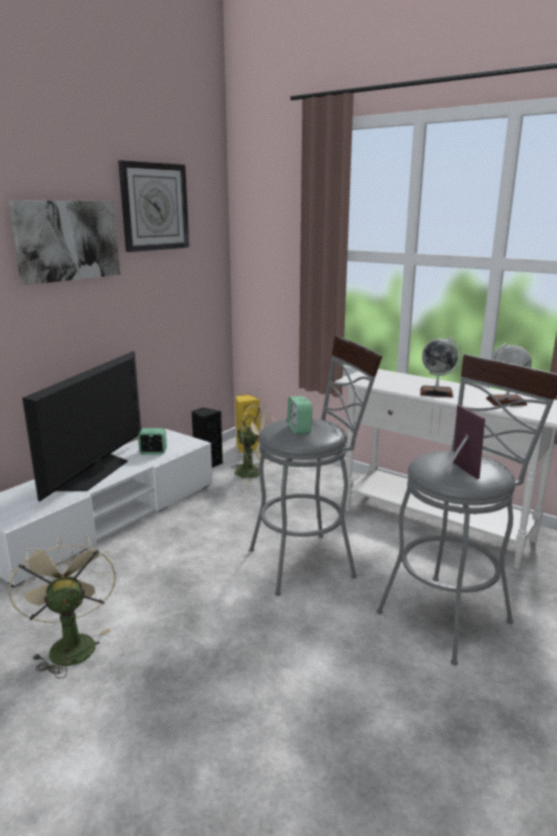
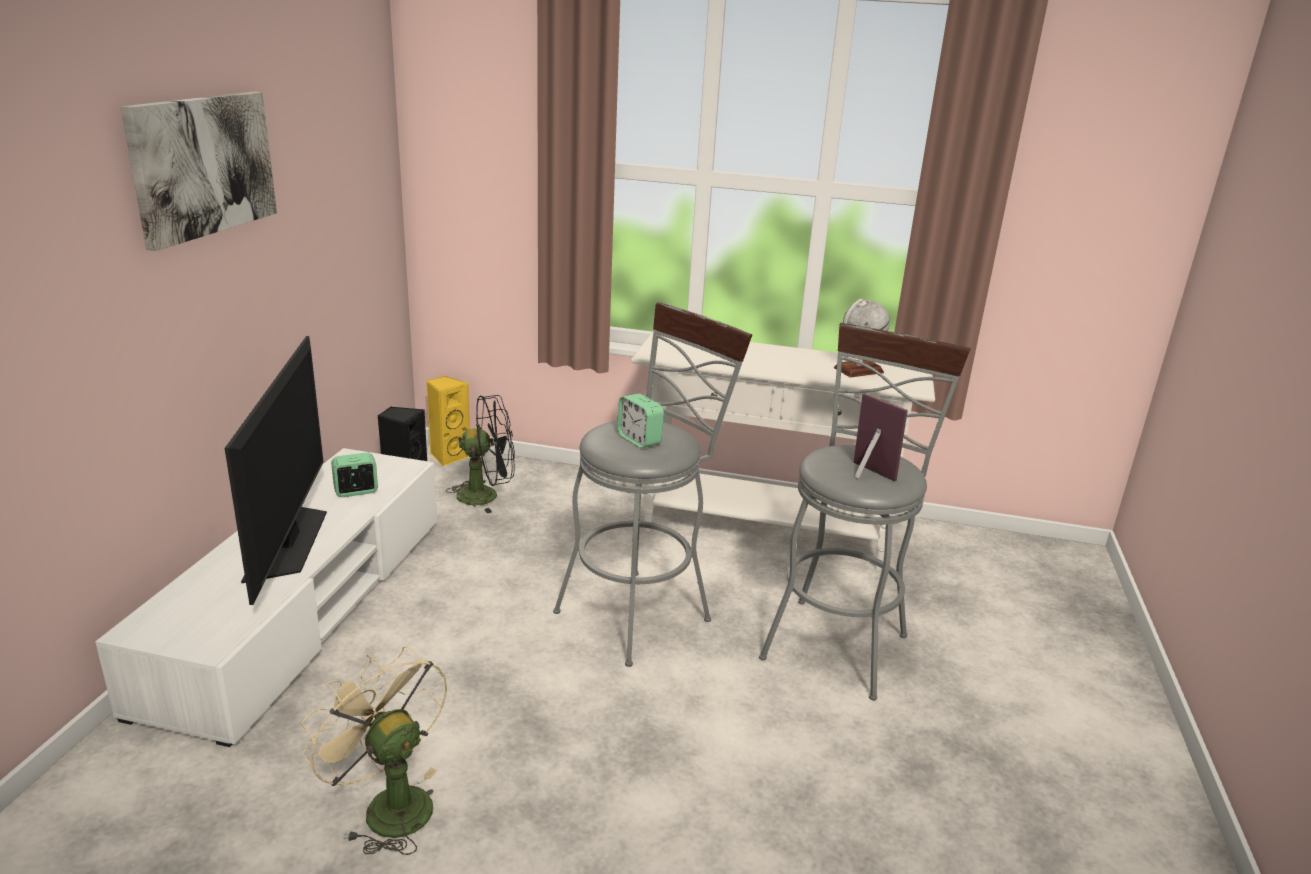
camera: 25 degrees left, 5 degrees up
wall clock [118,160,189,252] -> none
beige fan [231,405,274,483] -> black fan [446,395,515,513]
globe [420,337,461,398] -> none

